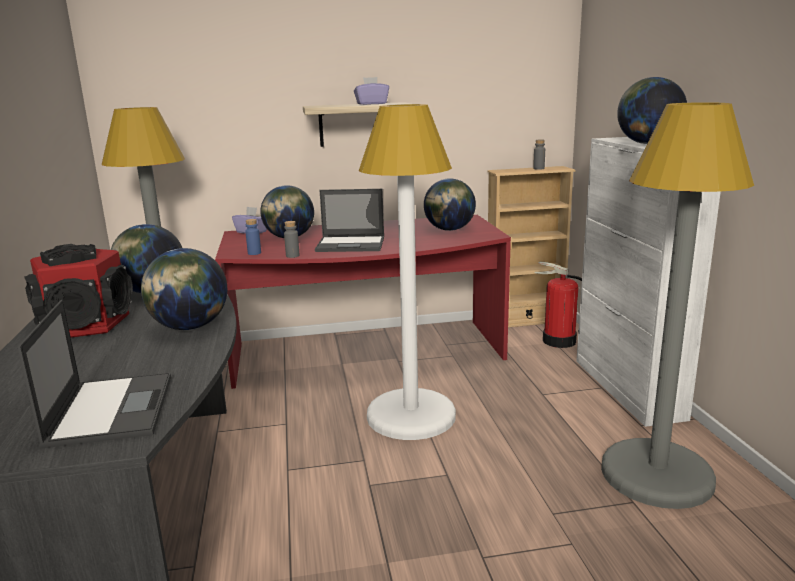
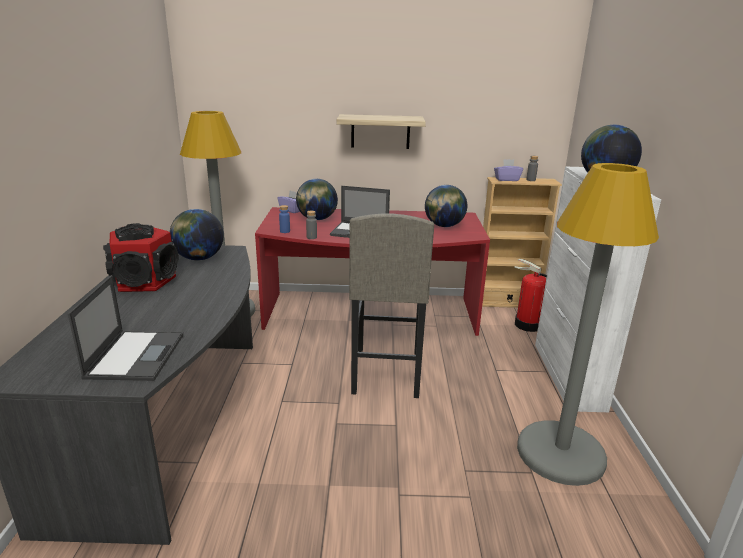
camera: 10 degrees right, 5 degrees up
globe [141,248,227,330] -> none
purple tissue box [354,77,389,105] -> purple tissue box moved to [494,159,523,181]
white floor lamp [359,104,456,440] -> grey stool [349,214,434,398]

